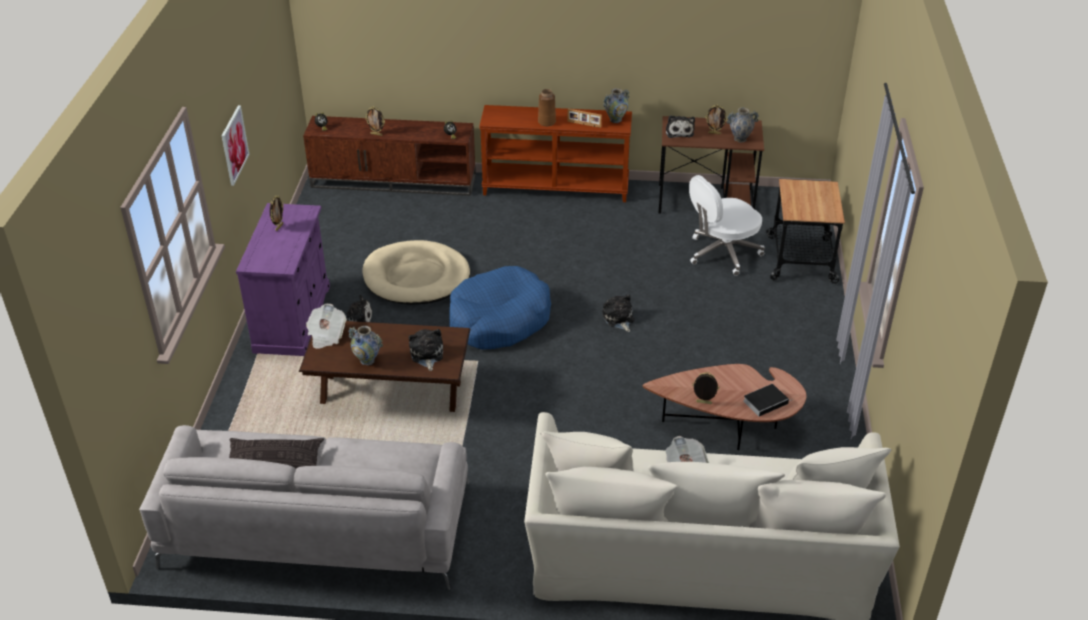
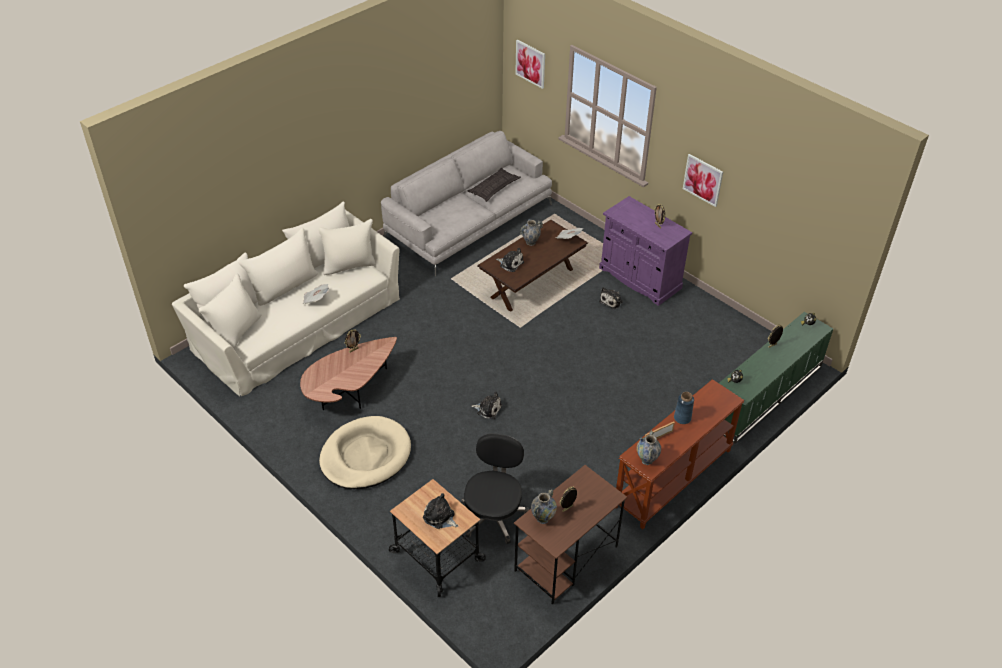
camera: 130 degrees right, 5 degrees up
brown tv stand [303,116,476,196] -> green tv stand [719,312,833,444]
beige dog bed [362,240,470,305] -> beige dog bed moved to [319,416,411,489]
blue dog bed [449,266,551,349] -> none
brown vase [538,89,556,126] -> blue vase [674,392,694,424]
plush toy [666,115,695,138] -> plush toy moved to [423,493,458,529]
white office chair [689,175,765,276] -> black office chair [461,433,529,544]
book [743,384,792,417] -> none
none -> picture [515,40,545,89]

